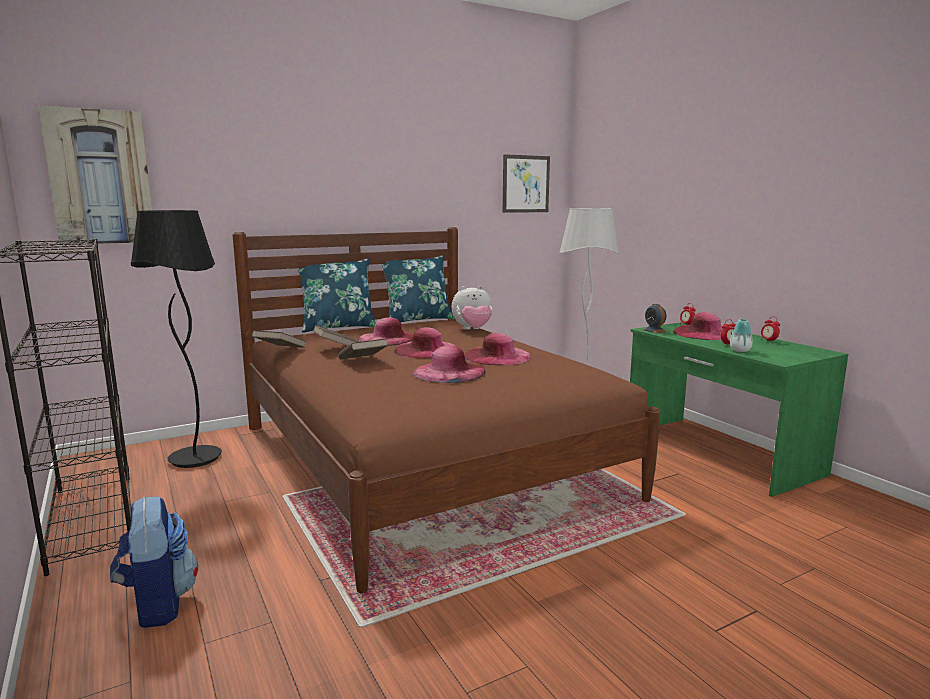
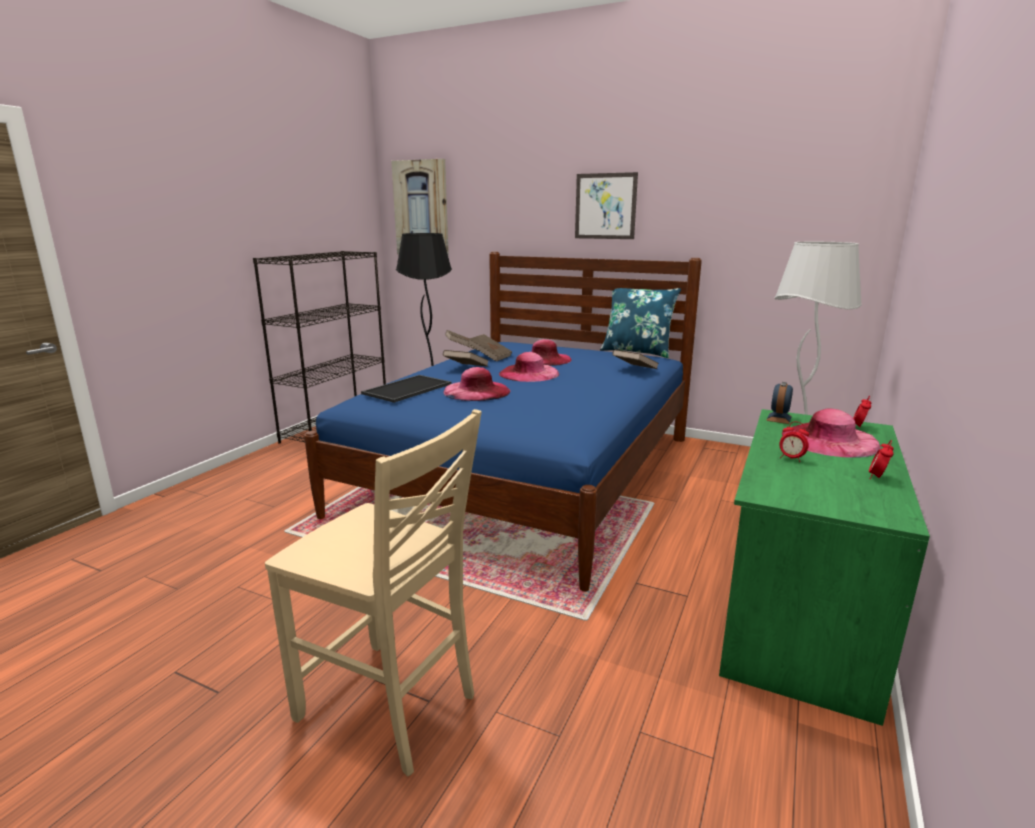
camera: 55 degrees right, 5 degrees up
backpack [110,496,198,628] -> none
brown bed [232,227,660,593] -> blue bed [304,252,702,592]
blue pillow [297,259,376,333] -> none
plush toy [452,286,492,330] -> brown book [613,349,659,369]
pink hat [464,333,531,365] -> none
picture [503,154,550,213] -> picture moved to [575,172,638,239]
vase [730,319,753,352] -> none
none -> beige chair [265,409,482,776]
none -> tray [361,375,451,403]

